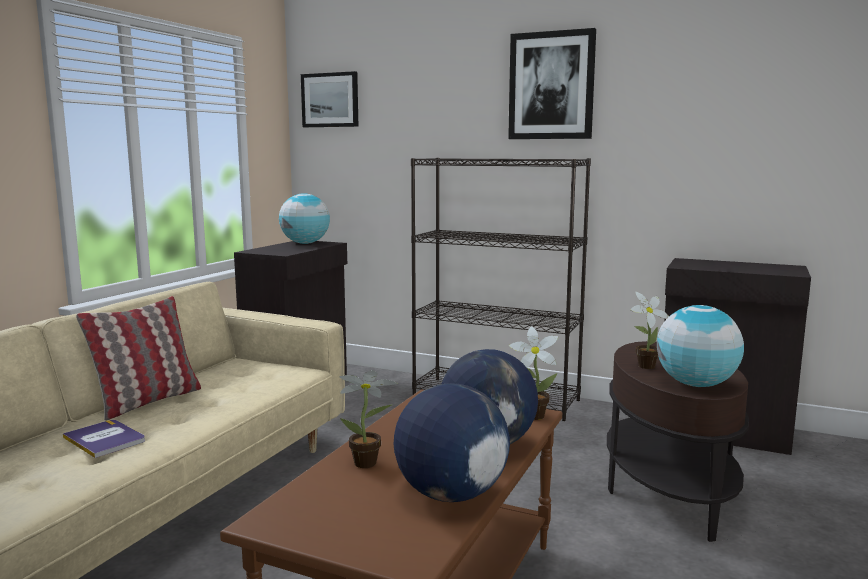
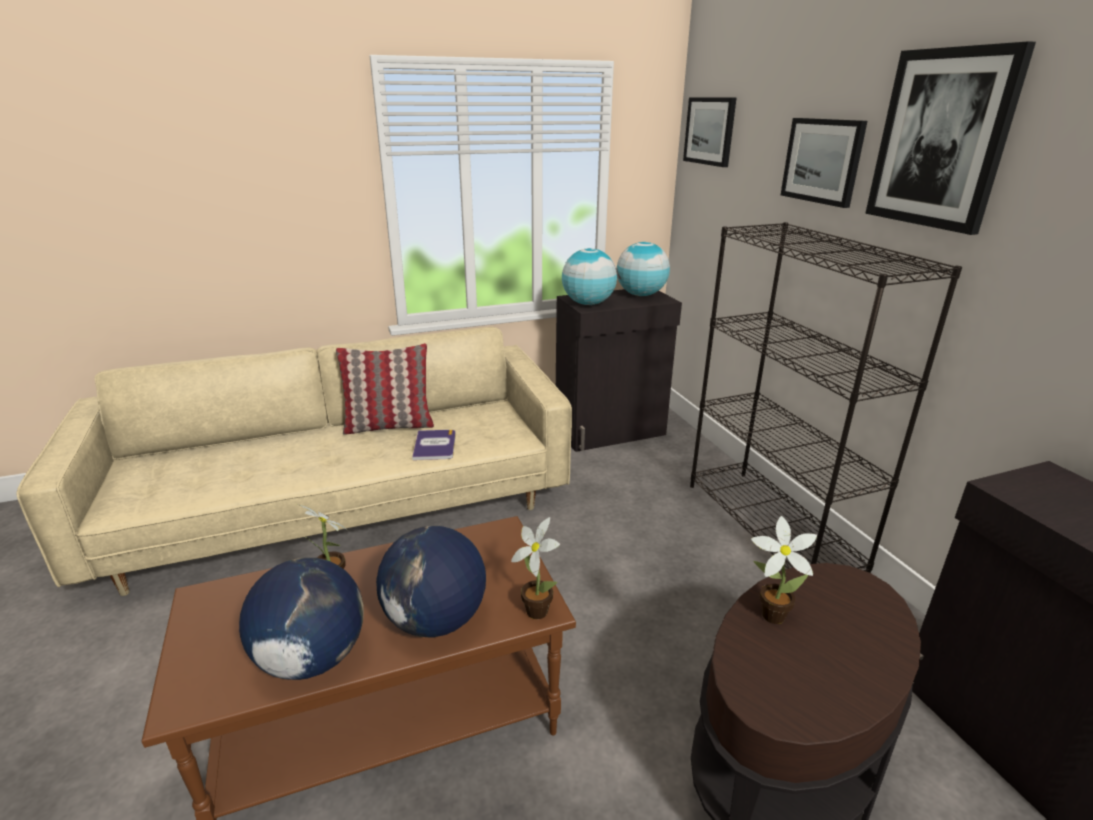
camera: 45 degrees right, 15 degrees up
book [63,420,145,458] -> book moved to [412,430,456,460]
globe [657,305,744,387] -> globe moved to [562,248,617,305]
none -> picture [781,118,867,208]

